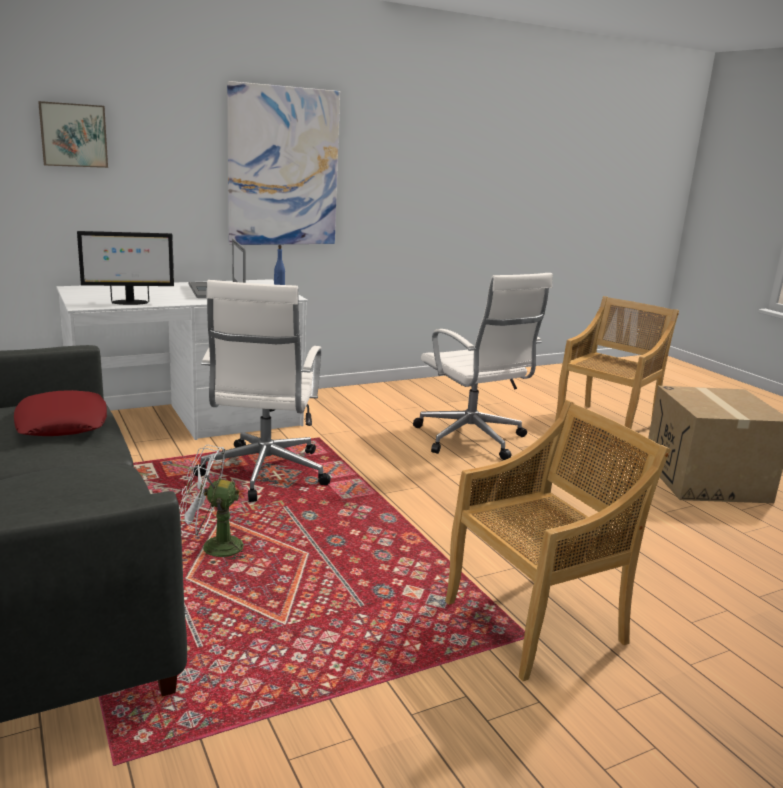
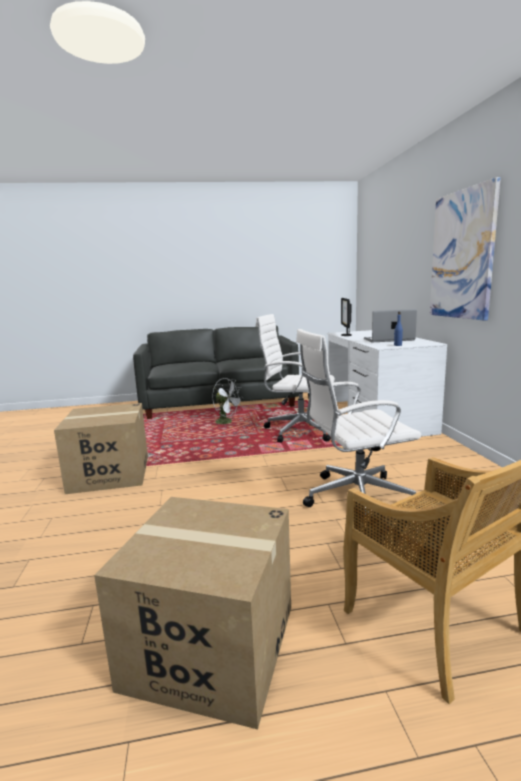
camera: 110 degrees right, 5 degrees down
red pillow [14,390,107,436] -> none
picture [38,101,108,168] -> none
white fan [179,445,246,565] -> white fan turned 105 degrees clockwise [212,378,243,424]
beige chair [445,400,671,681] -> cardboard box [54,403,148,494]

